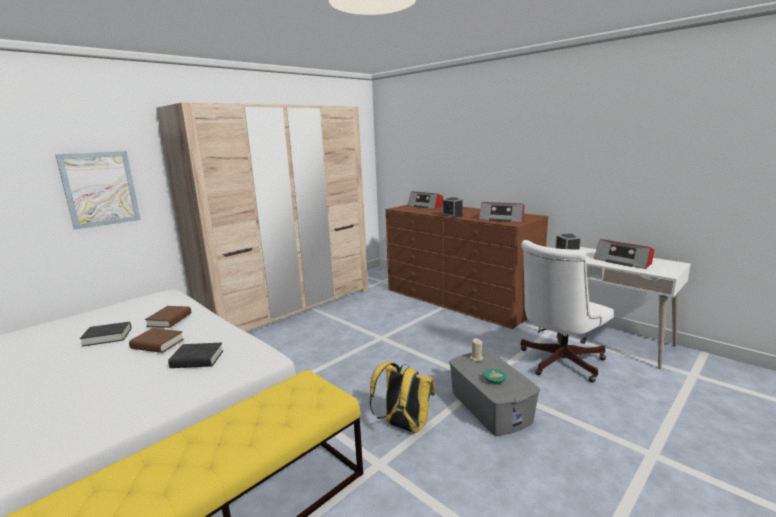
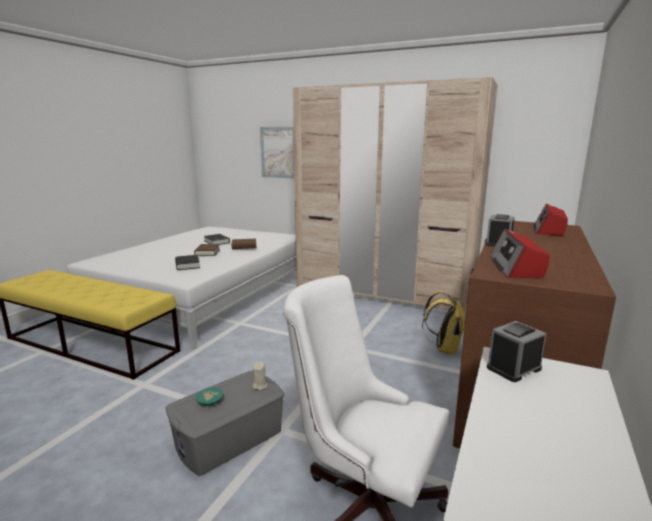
camera: 70 degrees right, 0 degrees up
yellow backpack [369,362,435,433] -> yellow backpack moved to [422,291,465,355]
radio [594,239,654,269] -> none

